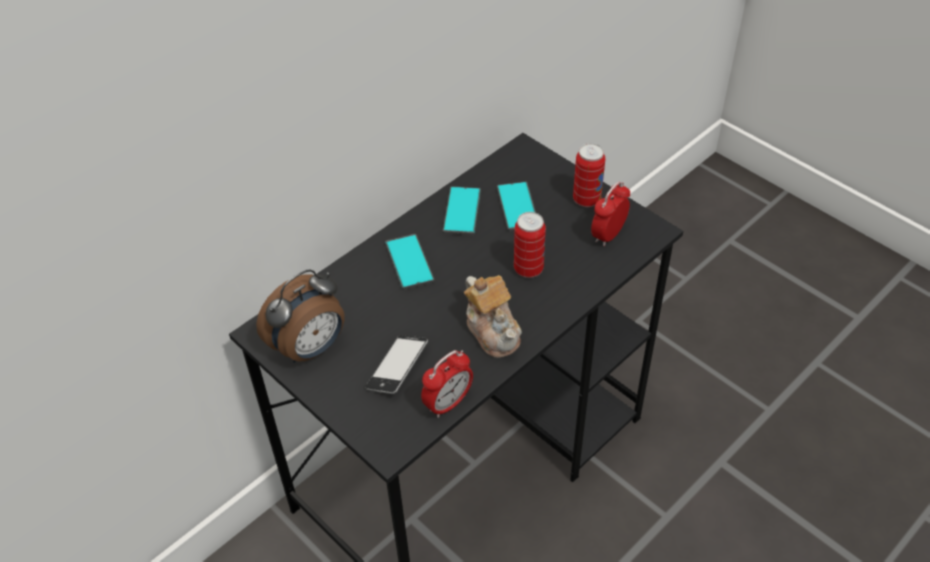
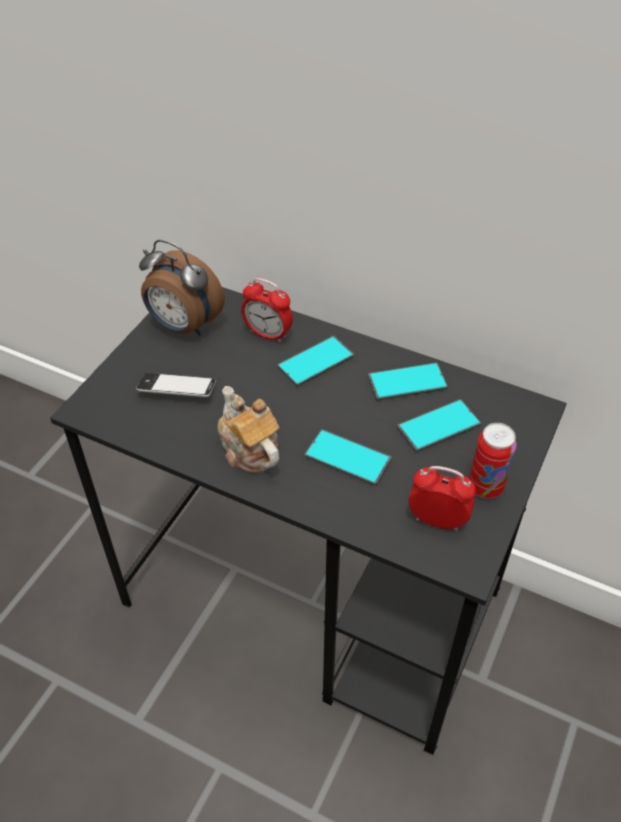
camera: 70 degrees right, 0 degrees up
alarm clock [421,350,473,418] -> alarm clock moved to [241,278,293,343]
teapot [464,275,522,358] -> teapot turned 105 degrees clockwise [218,386,280,473]
can [514,212,546,278] -> phone [305,429,392,486]

